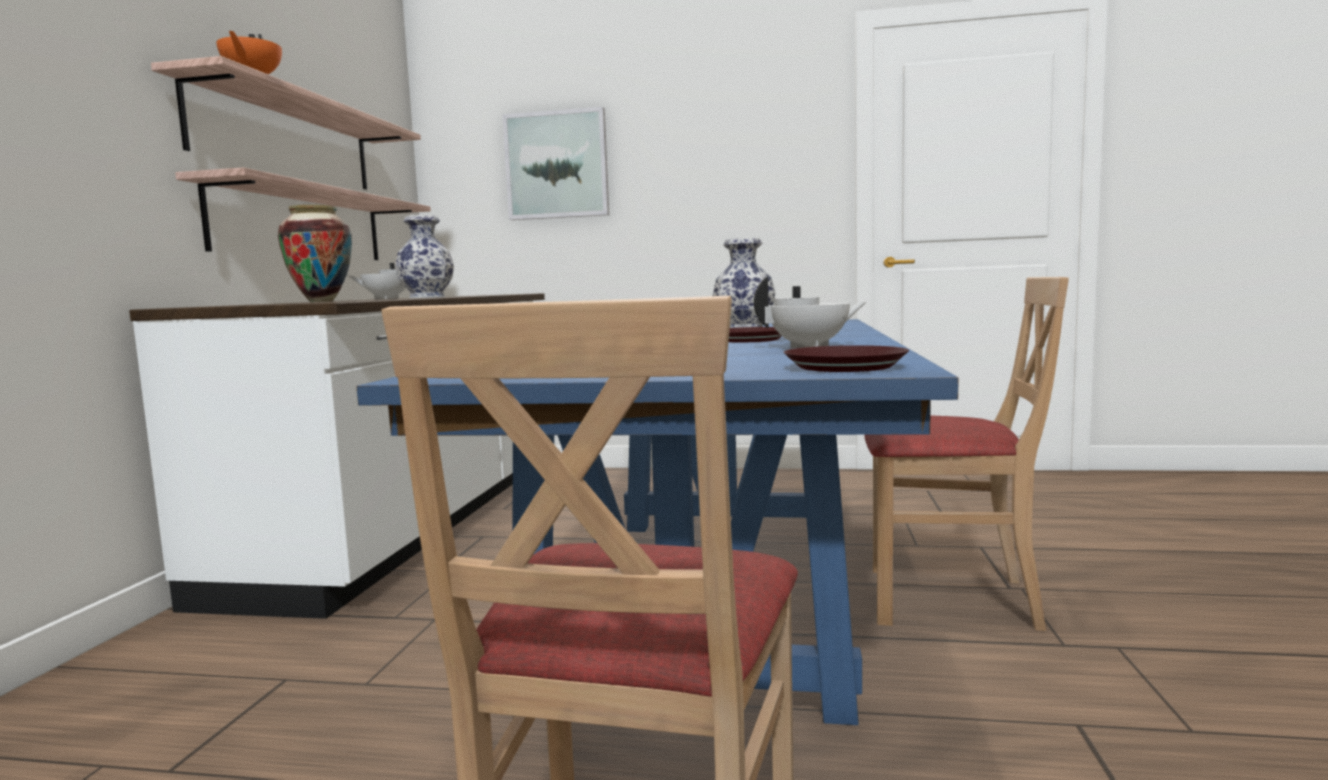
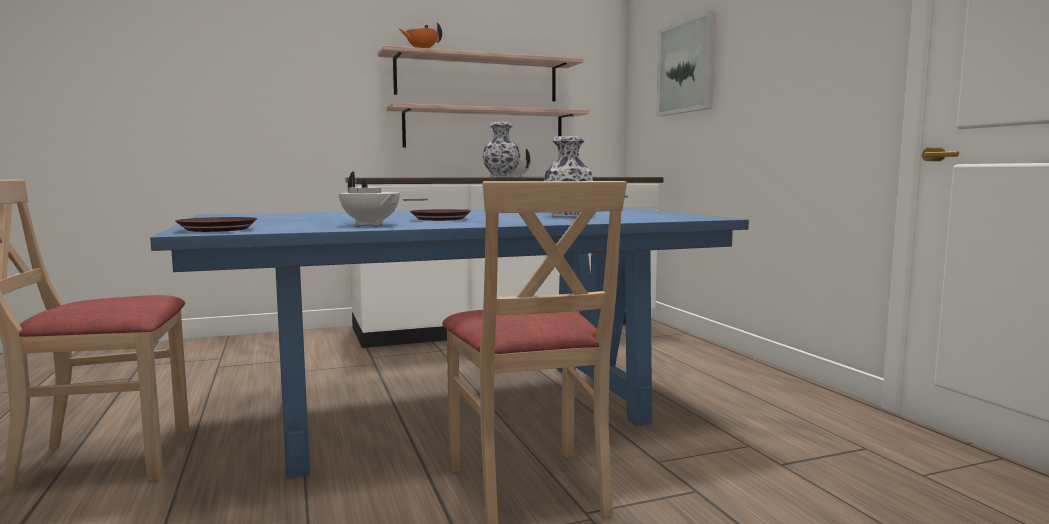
camera: 60 degrees right, 0 degrees up
vase [278,205,352,302] -> none

